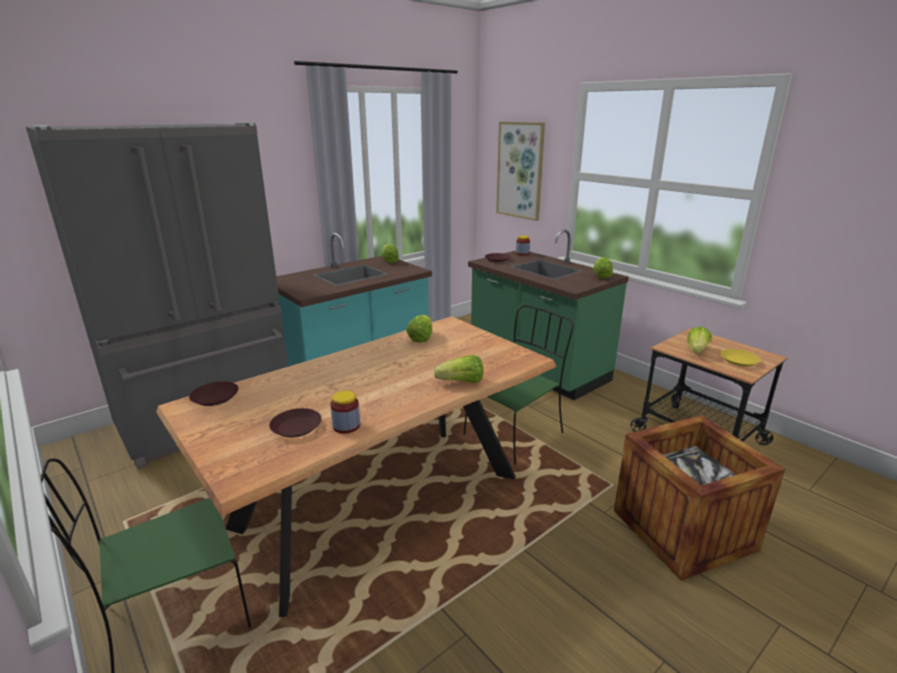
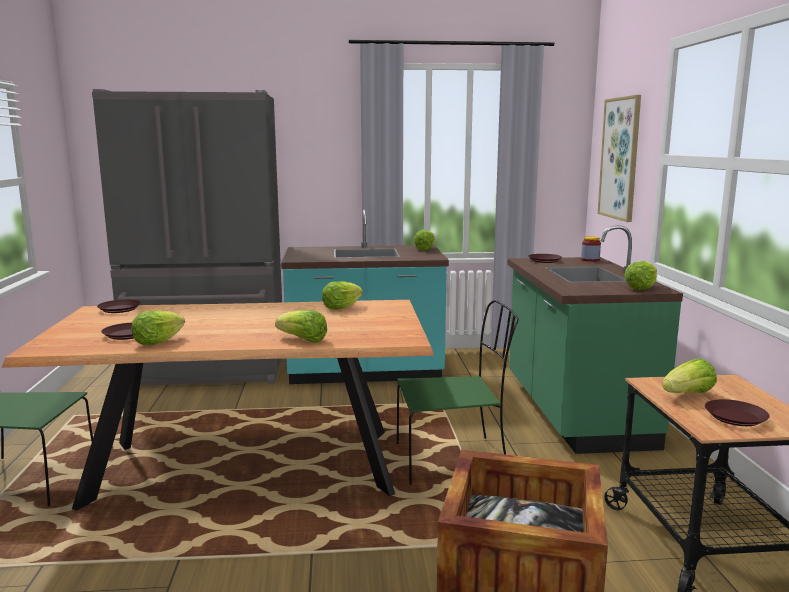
camera: 35 degrees right, 10 degrees down
jar [330,391,360,434] -> lettuce [131,310,185,346]
yellow plate [721,349,761,367] -> brown plate [705,399,770,426]

